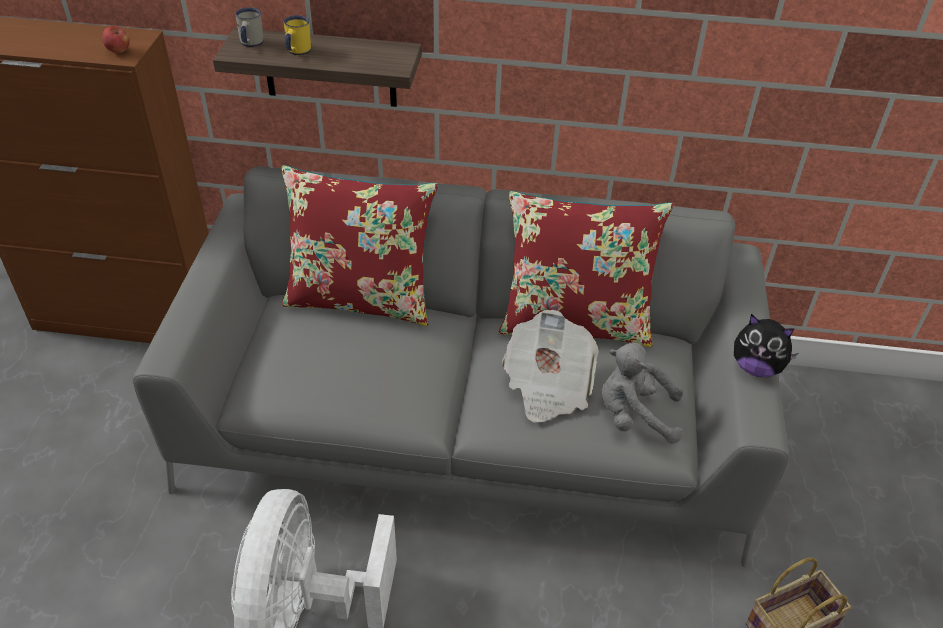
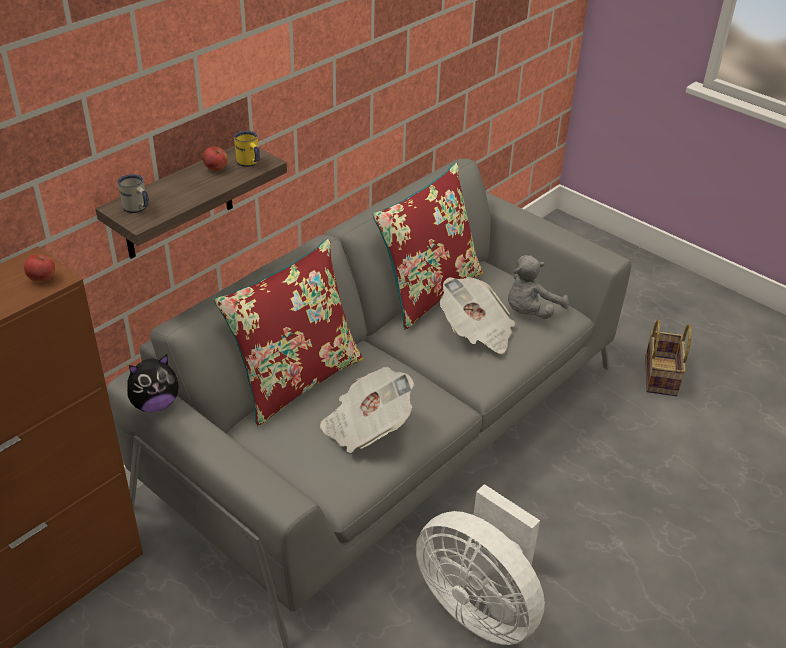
camera: 55 degrees left, 5 degrees down
yellow mug [284,15,311,55] -> yellow mug moved to [234,131,260,167]
plush toy [734,314,798,377] -> plush toy moved to [127,354,179,412]
none -> apple [203,147,228,171]
none -> newspaper [320,367,414,453]

